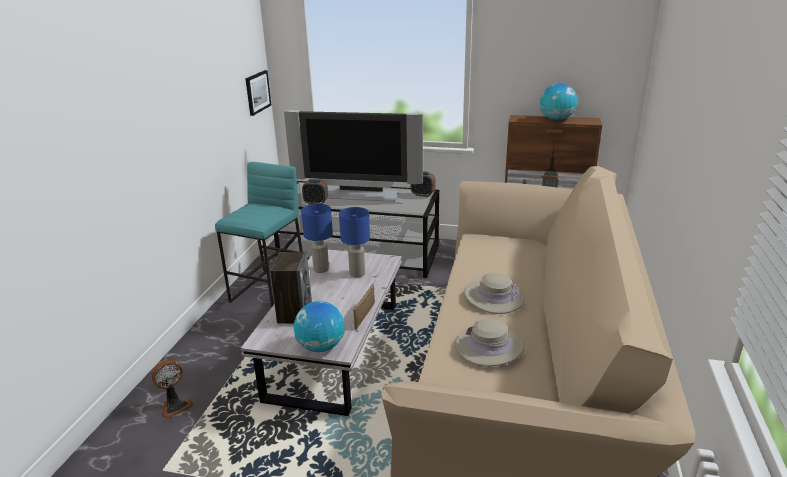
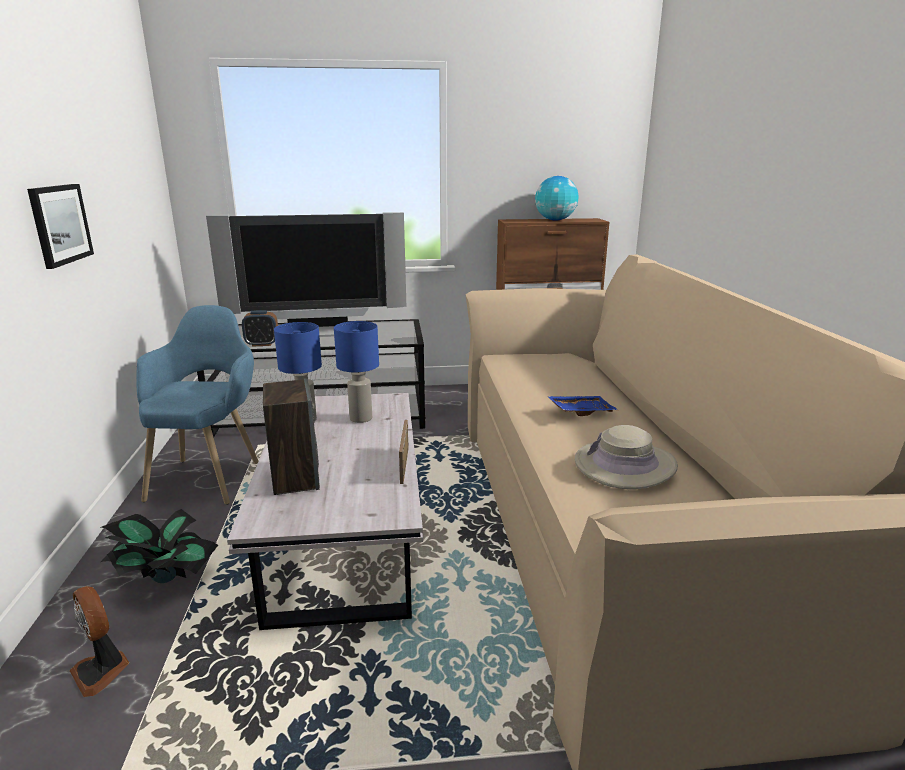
camera: 20 degrees left, 5 degrees down
fan [151,360,193,419] -> fan turned 105 degrees clockwise [70,586,129,697]
turquoise stool [215,162,303,308] -> blue armchair [136,305,258,505]
picture [245,70,271,116] -> picture moved to [27,184,94,269]
globe [294,301,345,352] -> none
alarm clock [411,171,436,197] -> none
beige hat [464,273,525,314] -> blue tray [547,396,618,416]
none -> potted plant [101,509,218,583]

